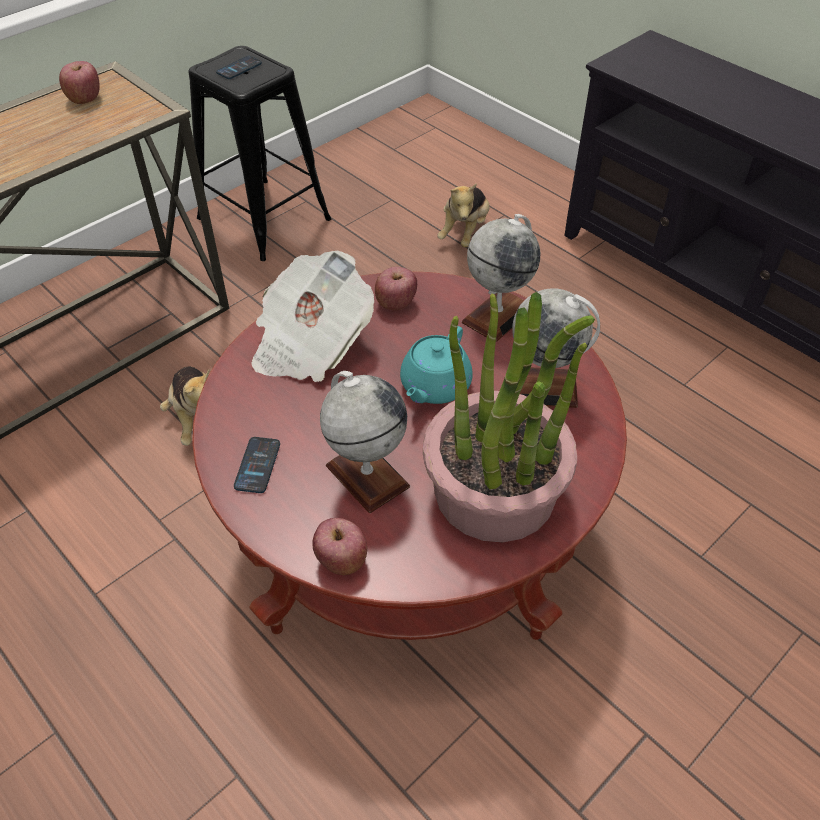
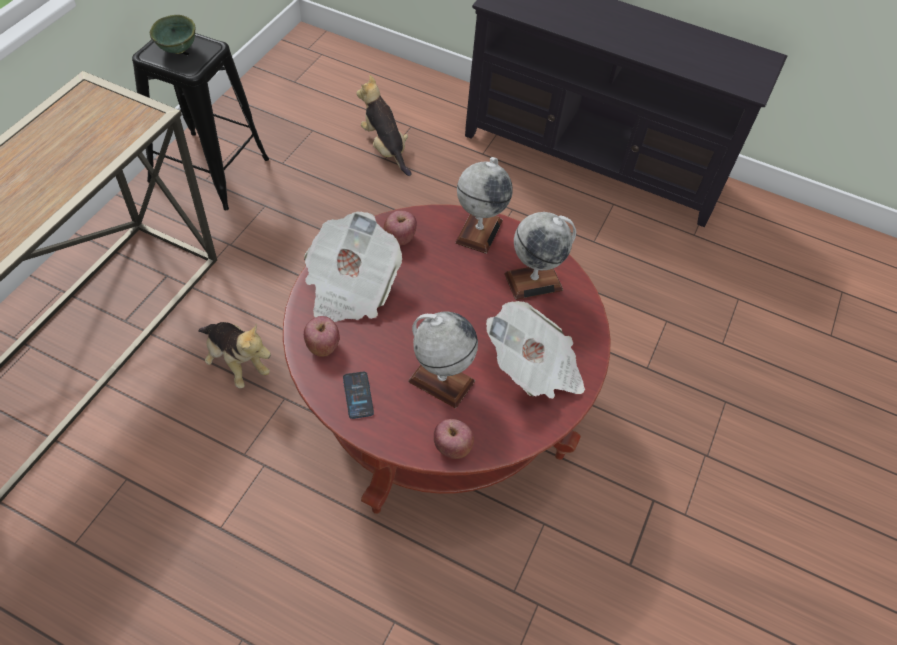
camera: 25 degrees left, 5 degrees up
apple [59,61,100,104] -> apple moved to [304,316,340,357]
phone [216,56,262,79] -> green bowl [150,15,195,54]
turquoise teapot [400,326,473,404] -> none
potted plant [423,292,595,542] -> newspaper [486,301,585,399]
plush toy [437,183,490,247] -> plush toy turned 150 degrees clockwise [356,75,412,176]

